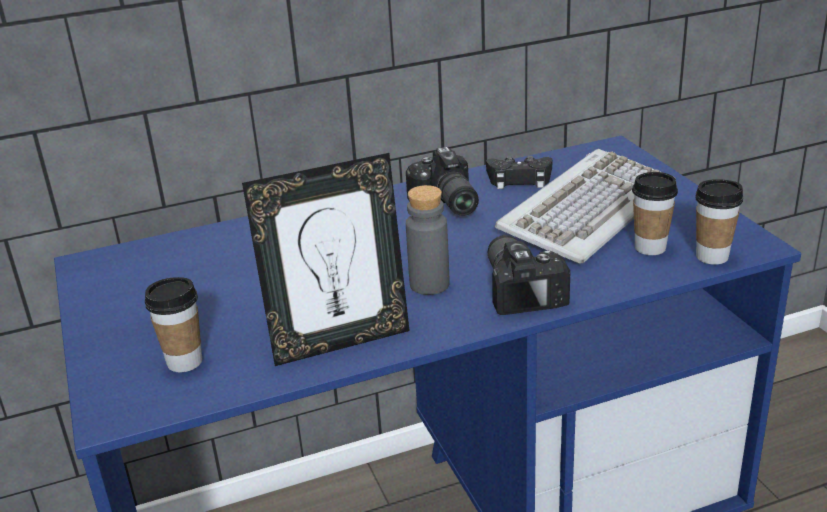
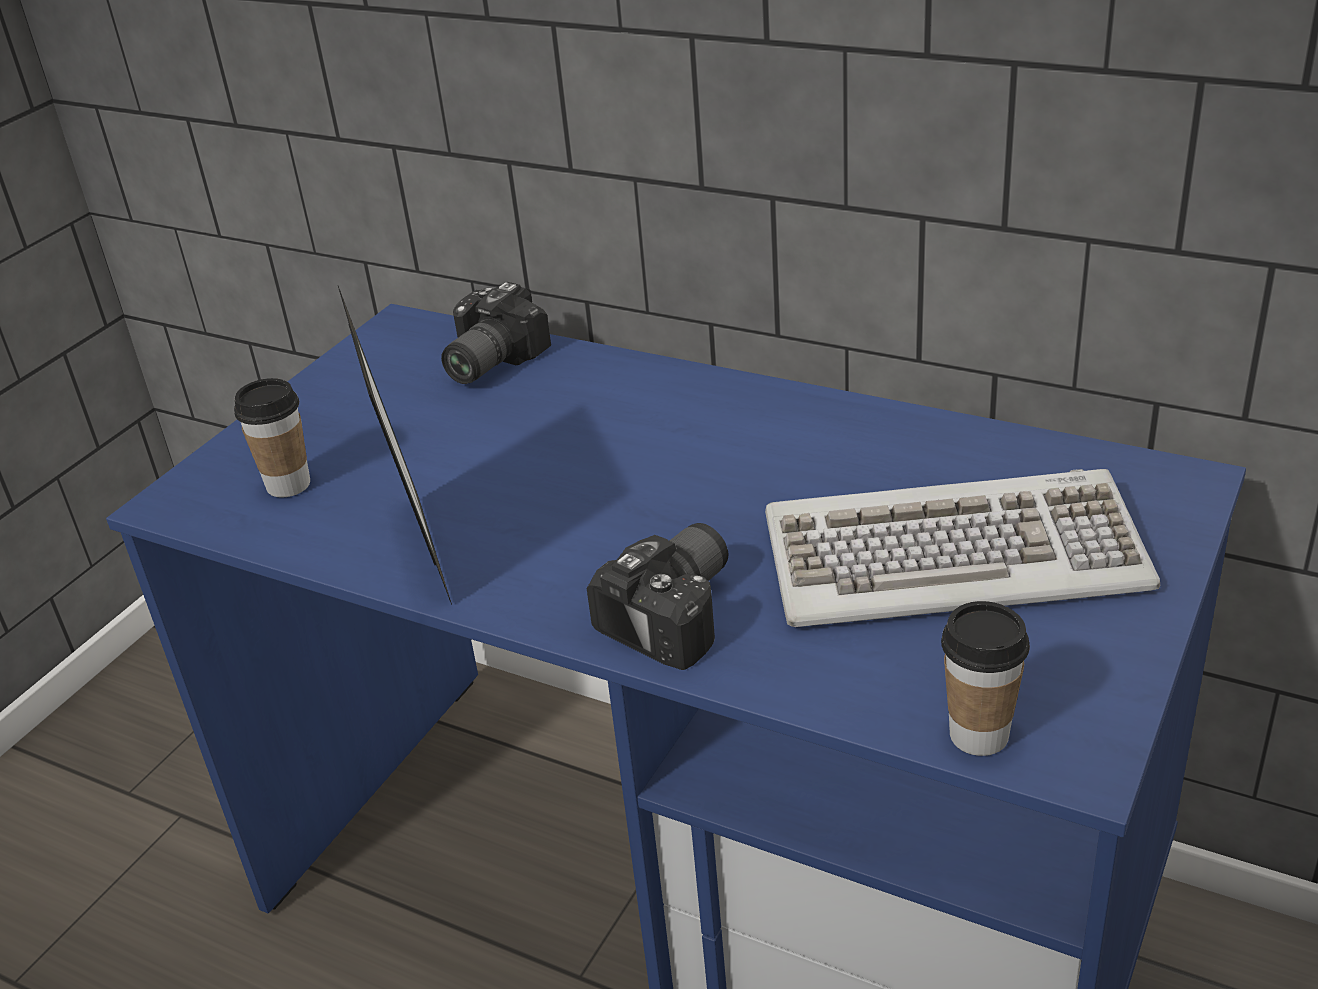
camera: 50 degrees right, 5 degrees up
picture frame [242,153,410,366] -> picture frame turned 135 degrees counterclockwise [338,286,452,605]
camera [406,147,479,216] -> camera moved to [441,282,551,384]
grey bottle [406,185,449,295] -> none
black game controller [486,156,552,189] -> none
cup [632,172,678,255] -> none

